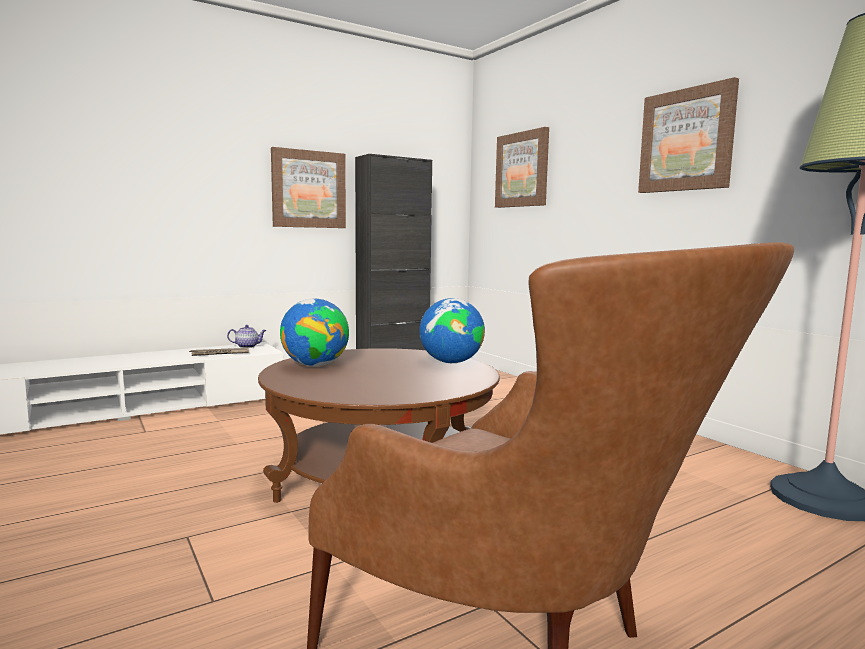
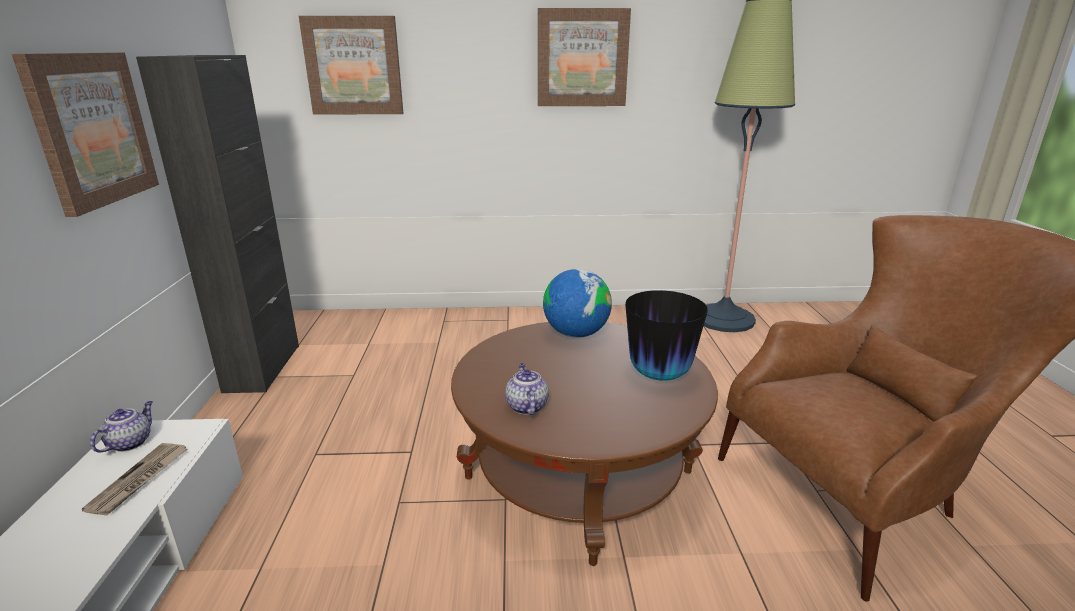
camera: 60 degrees left, 15 degrees up
globe [280,299,349,366] -> teapot [505,363,549,415]
none -> vase [625,290,708,381]

